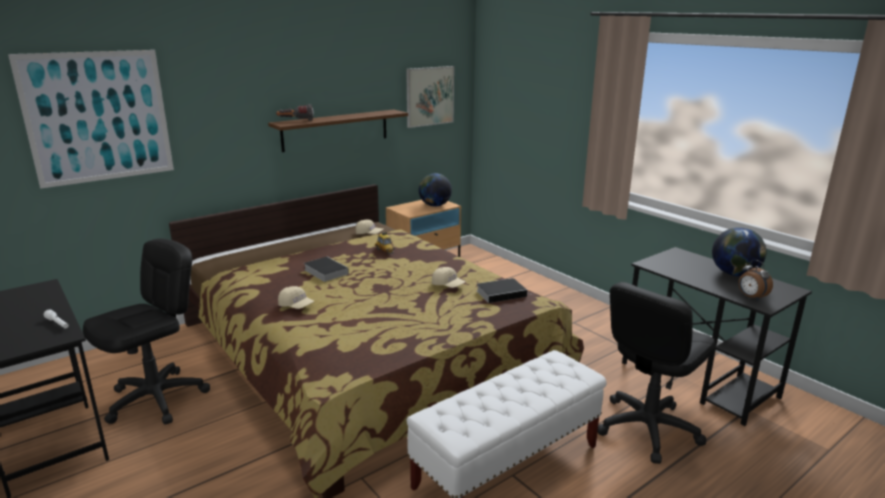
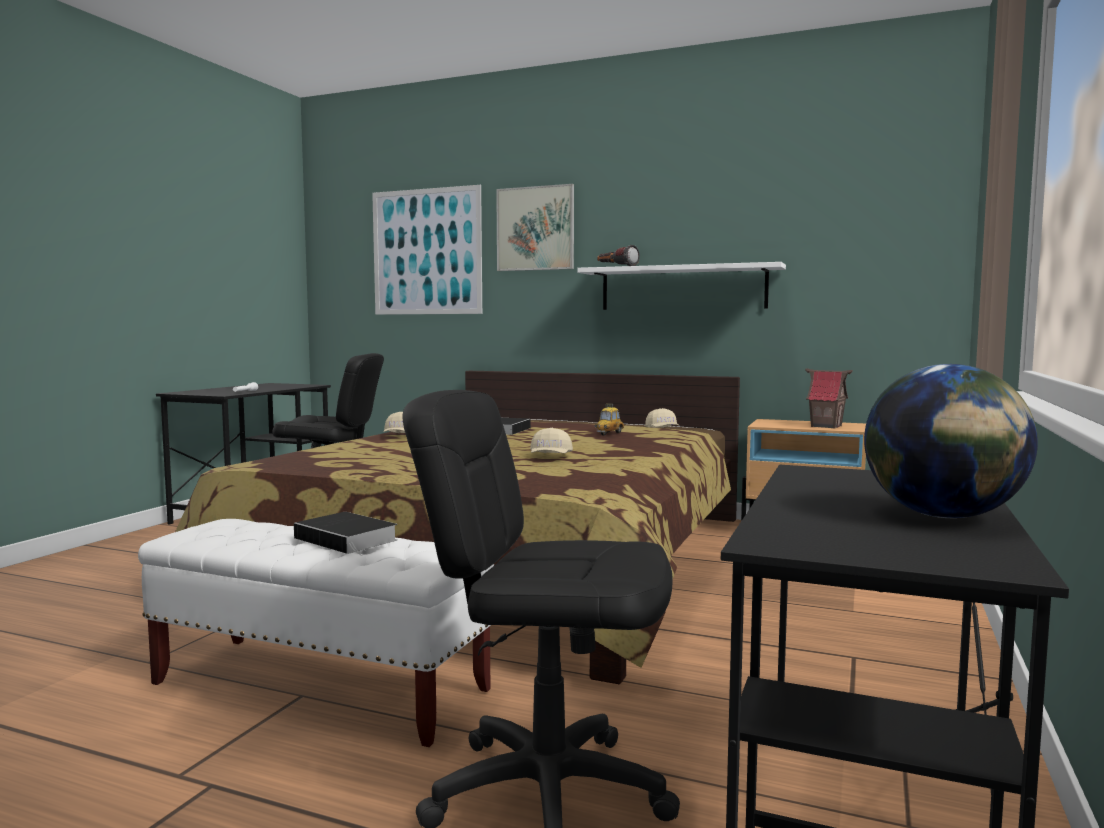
camera: 60 degrees right, 15 degrees down
brown shelf [268,109,408,152] -> white shelf [577,262,786,310]
picture [406,66,454,128] -> picture moved to [496,184,574,271]
globe [419,173,452,207] -> toy house [805,369,853,429]
book [477,278,533,303] -> book moved to [294,512,397,556]
alarm clock [739,260,773,301] -> none

